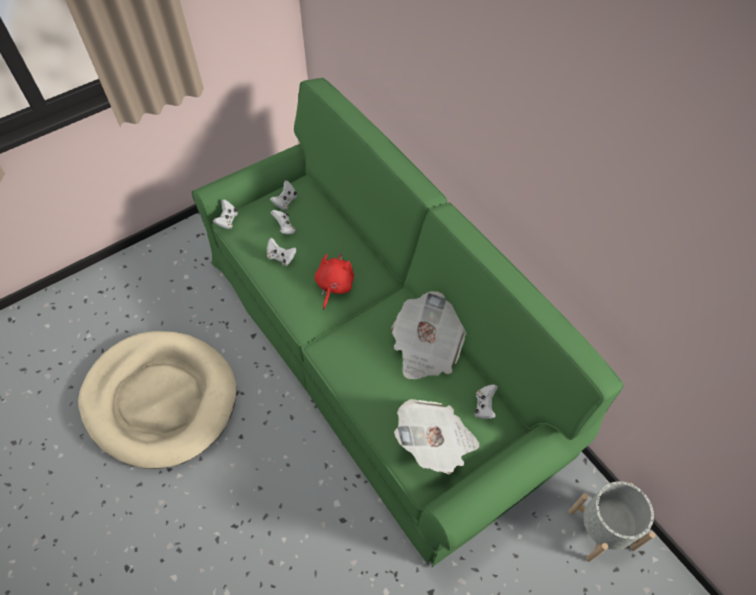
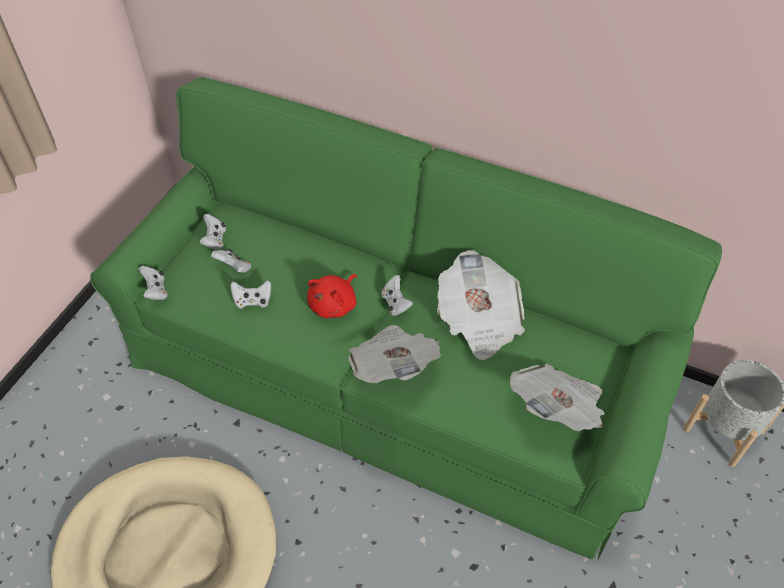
camera: 30 degrees left, 5 degrees down
red plush toy [315,252,354,309] -> red plush toy turned 135 degrees counterclockwise [307,274,357,318]
white game controller [475,384,498,419] -> white game controller moved to [381,275,413,316]
none -> newspaper [348,325,441,383]

